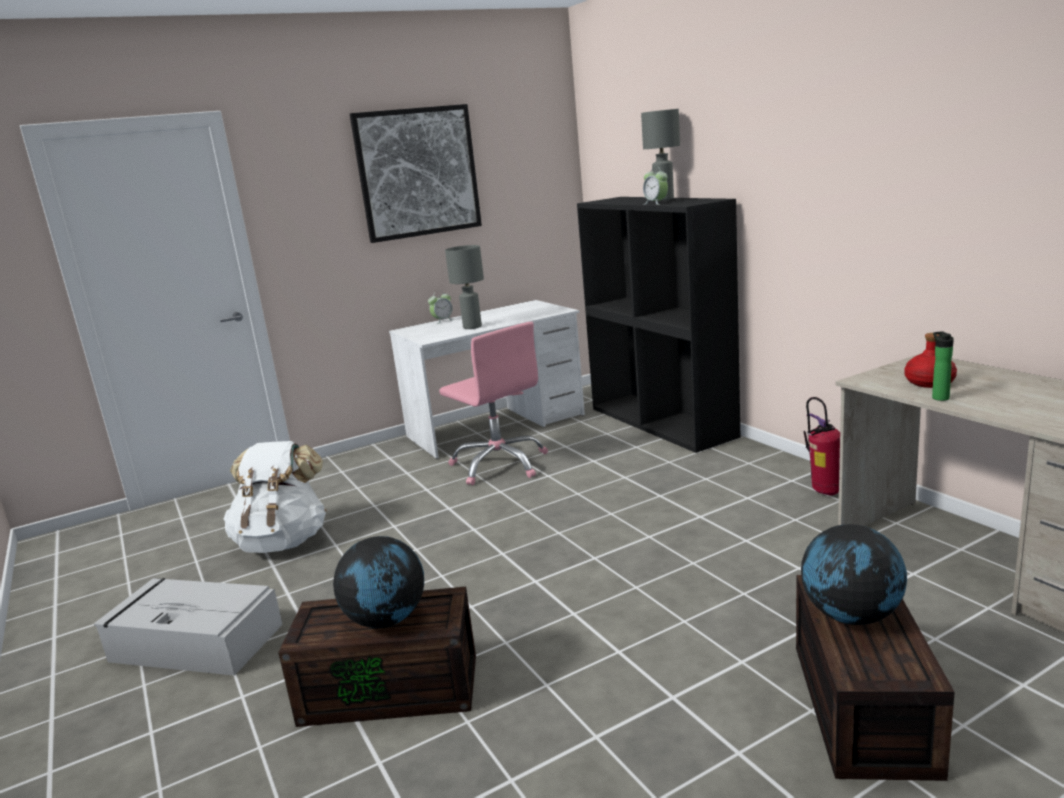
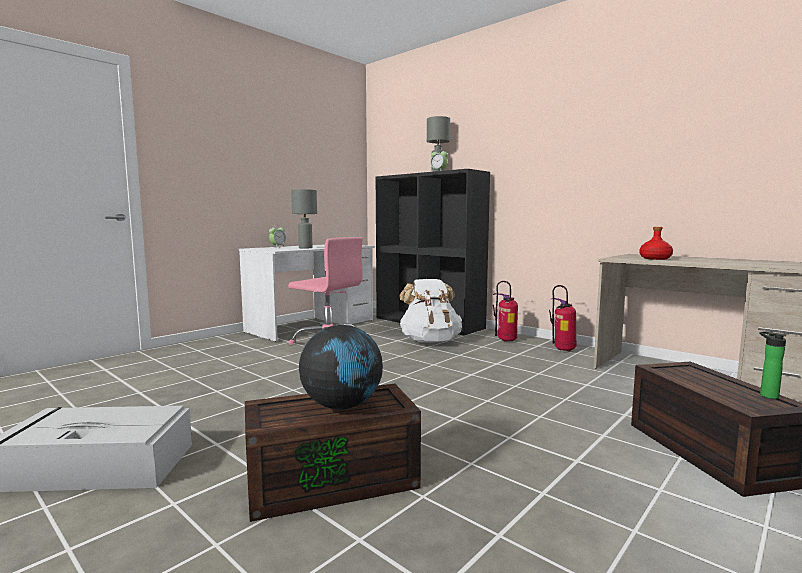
camera: 20 degrees left, 10 degrees down
white backpack [224,441,327,553] -> white backpack moved to [399,279,462,342]
picture [350,104,482,243] -> none
globe [801,524,907,625] -> none
bottle [932,331,954,401] -> bottle moved to [760,331,786,399]
none -> fire extinguisher [493,281,518,341]

